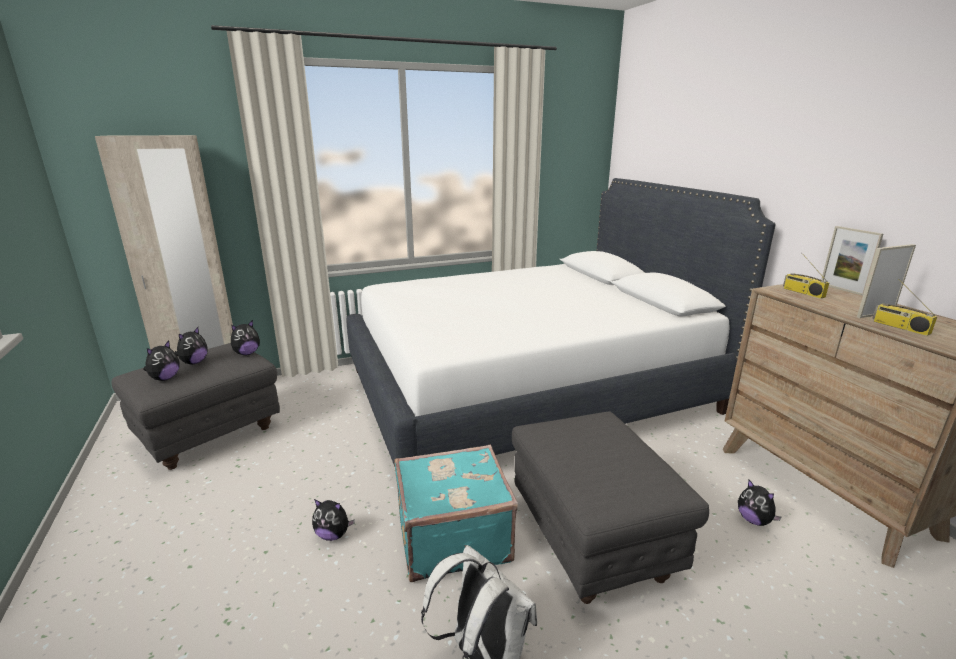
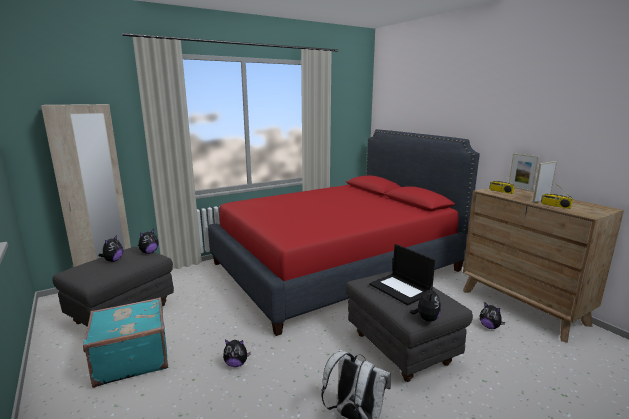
camera: 10 degrees left, 5 degrees down
plush toy [144,341,179,381] -> plush toy moved to [410,285,441,322]
white bed [346,178,776,467] -> red bed [208,129,480,336]
turquoise suitcase [394,445,518,582] -> turquoise suitcase moved to [83,297,168,388]
none -> laptop [369,244,435,305]

